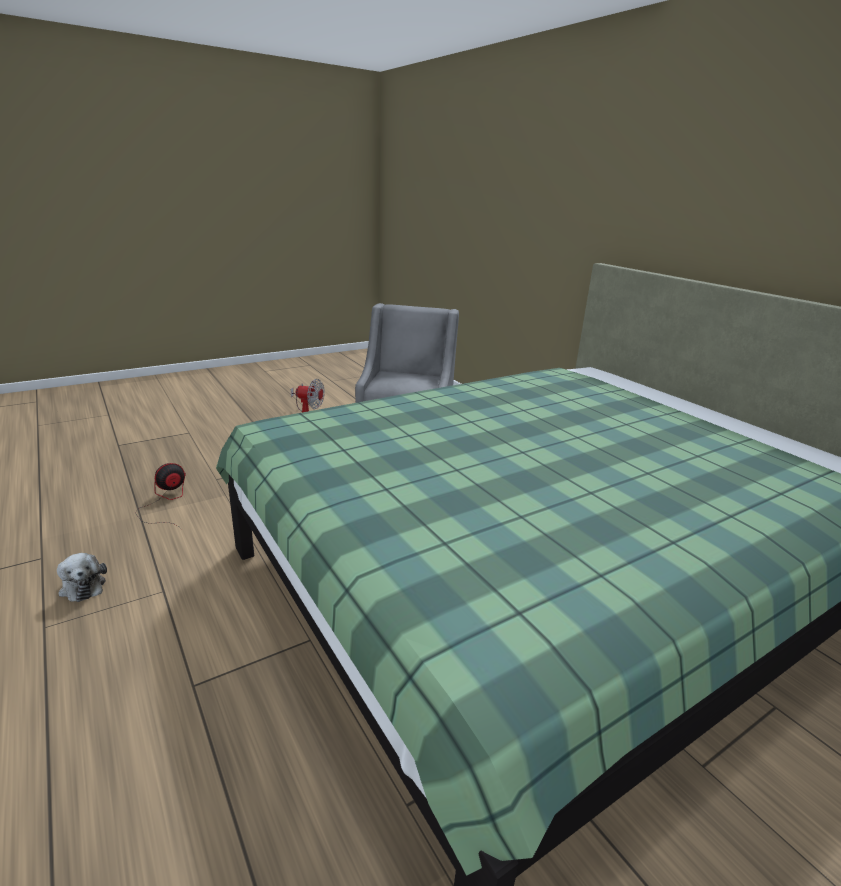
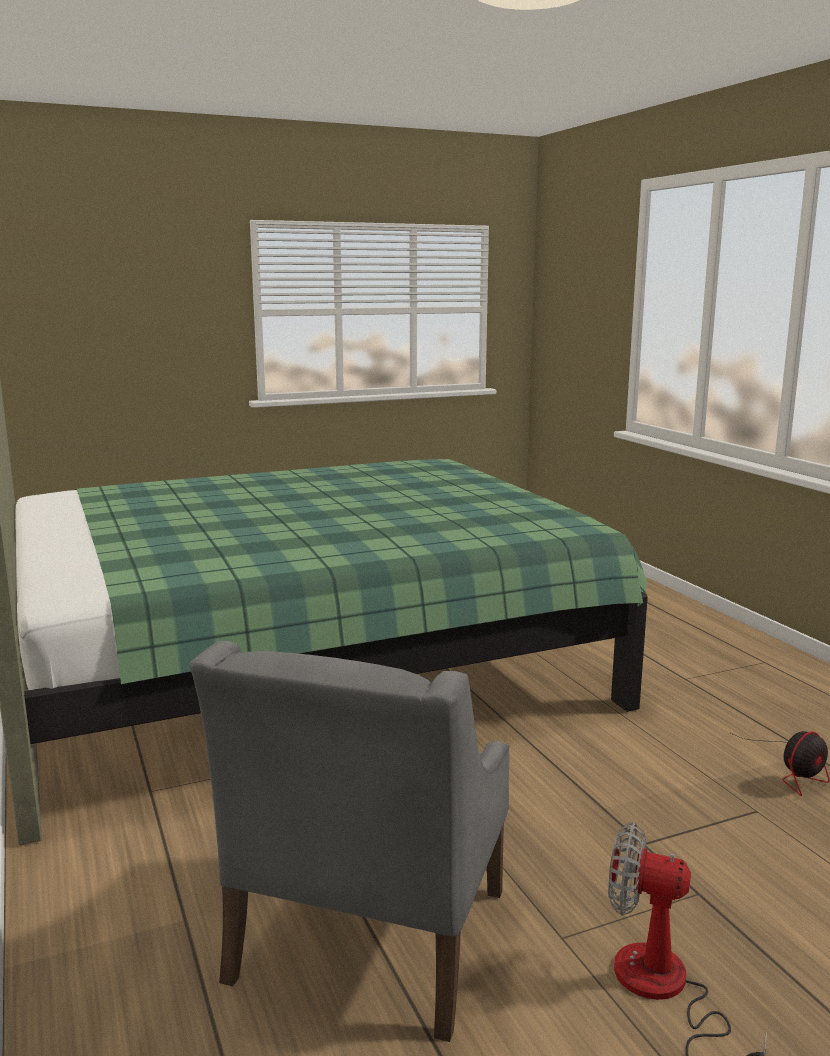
camera: 170 degrees left, 10 degrees down
plush toy [57,553,107,602] -> none

